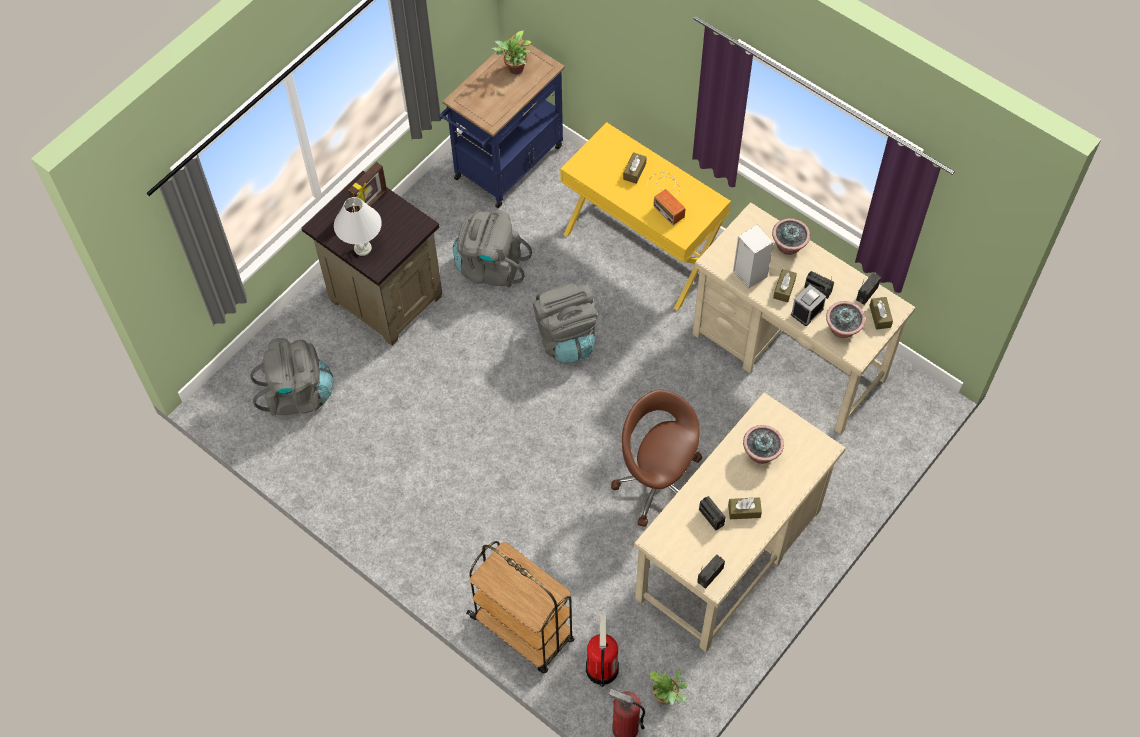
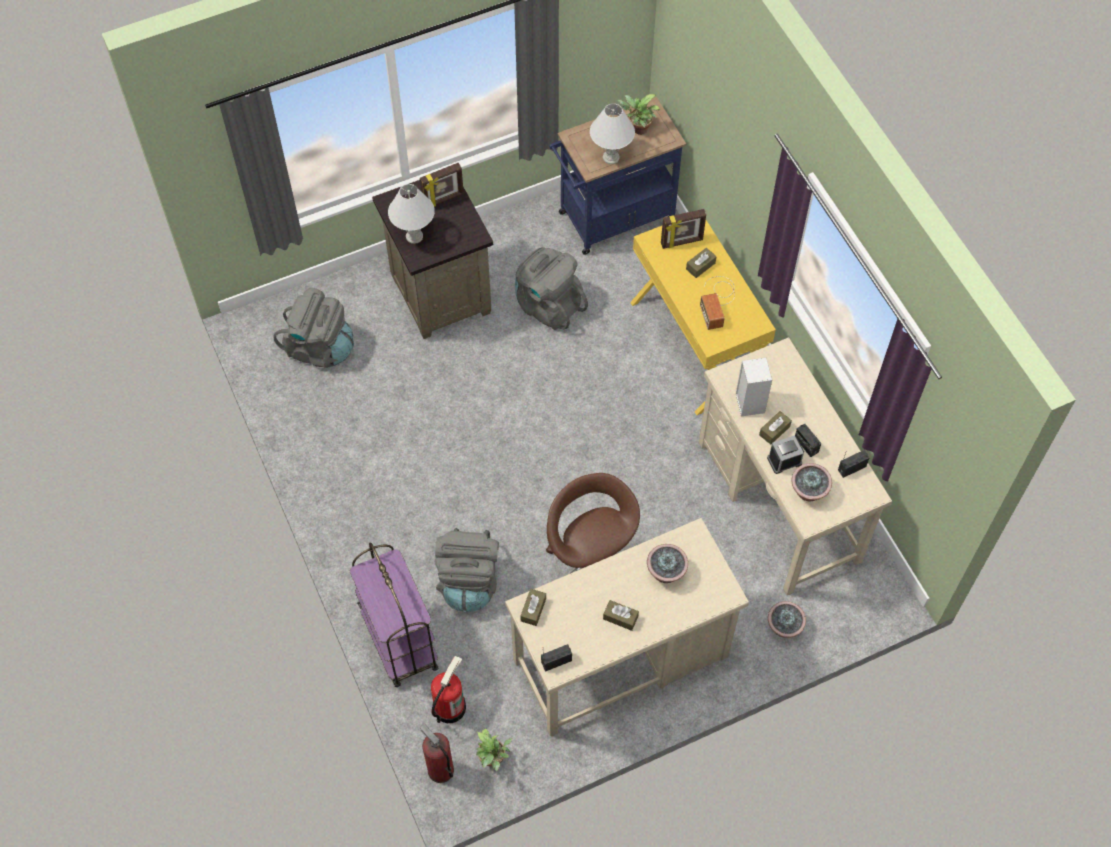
camera: 25 degrees right, 0 degrees up
brown cart [466,541,574,673] -> purple cart [350,543,438,687]
grey backpack [533,283,597,363] -> grey backpack moved to [434,528,499,612]
radio [699,496,726,530] -> none
potted plant [772,218,810,255] -> potted plant moved to [768,601,806,638]
brown tissue box [870,297,893,330] -> brown tissue box moved to [520,589,546,626]
none -> white table lamp [590,103,635,164]
none -> picture frame [661,209,706,249]

